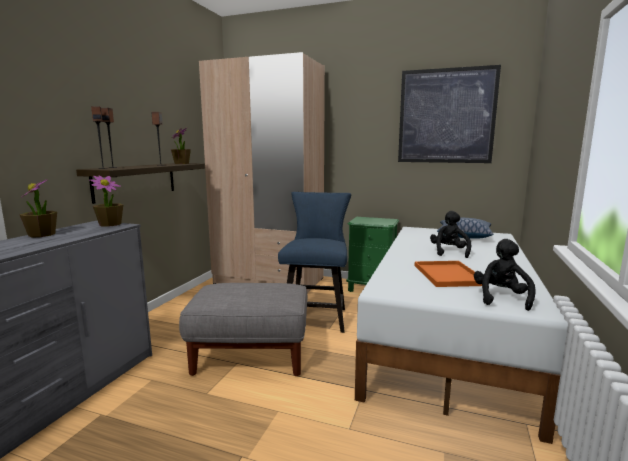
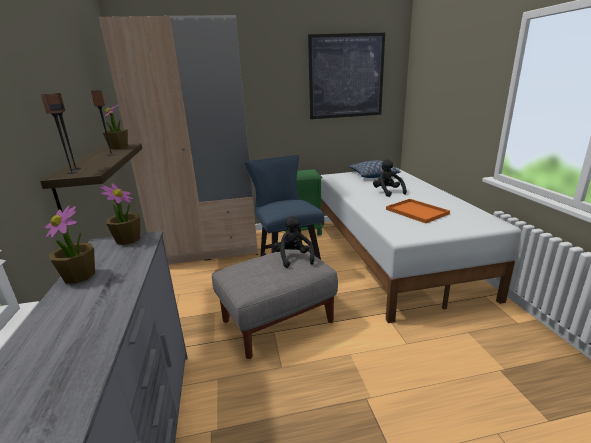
camera: 30 degrees left, 10 degrees up
black plush toy [474,239,536,311] -> black plush toy moved to [273,216,315,268]

